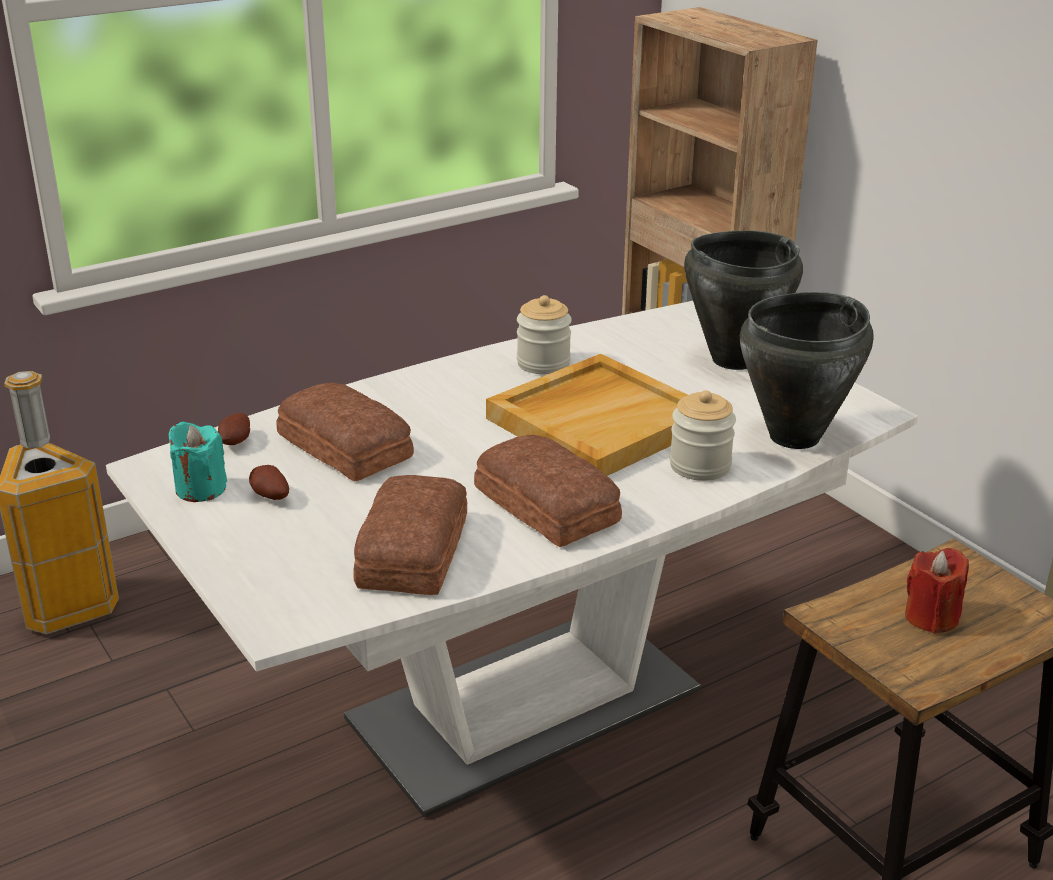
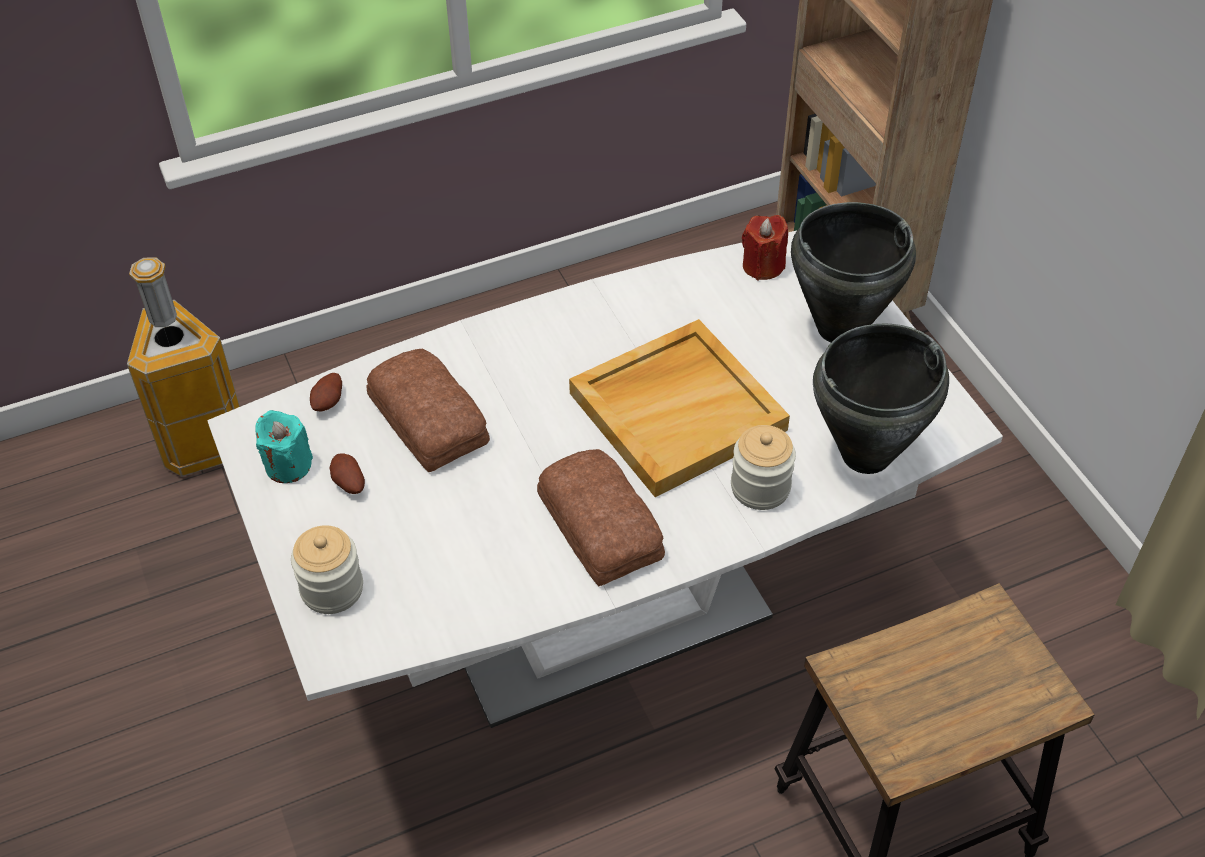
camera: 10 degrees right, 20 degrees up
bread [353,475,467,595] -> none
jar [517,295,572,374] -> jar moved to [291,525,363,614]
red candle [905,548,969,634] -> red candle moved to [742,215,788,280]

